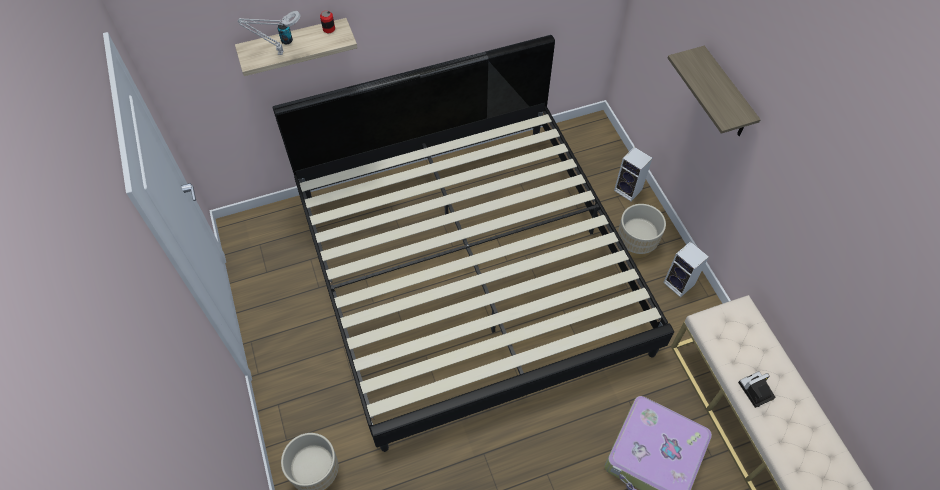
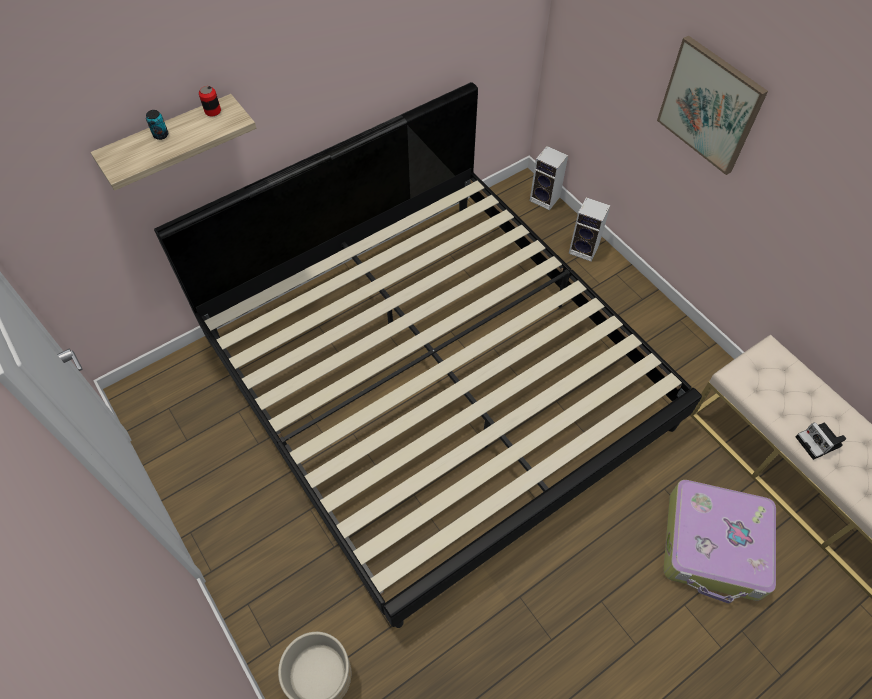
camera: 15 degrees left, 0 degrees up
grey table lamp [238,11,300,55] -> none
beige planter [618,204,666,258] -> none
speaker [663,241,709,298] -> speaker moved to [530,146,568,210]
shelf [668,46,761,136] -> picture [657,35,768,175]
camera [738,371,776,408] -> camera turned 75 degrees counterclockwise [796,422,847,460]

